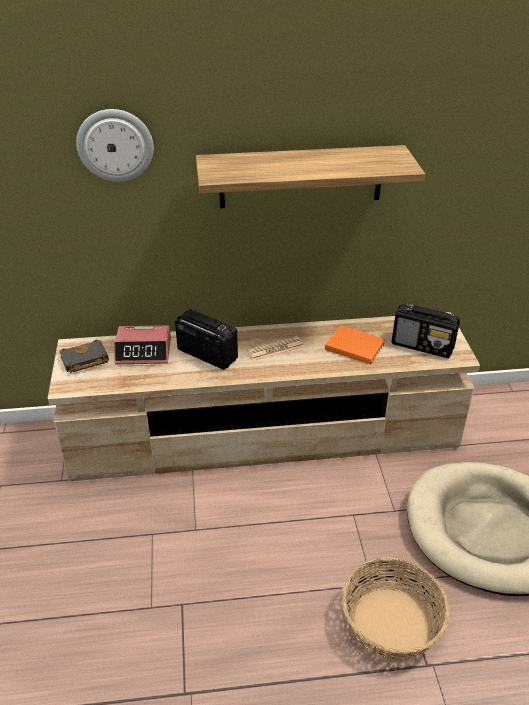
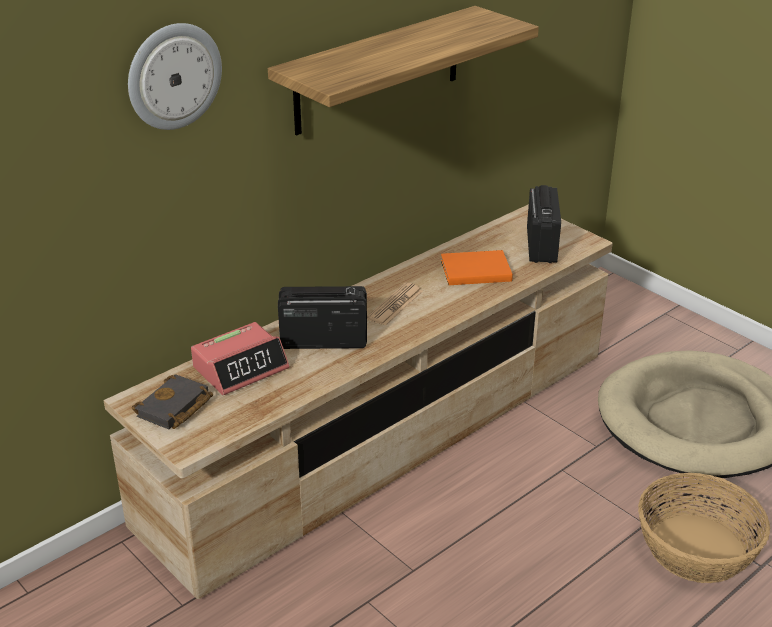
camera: 35 degrees left, 5 degrees down
radio [392,303,460,358] -> radio turned 75 degrees counterclockwise [527,185,561,263]

